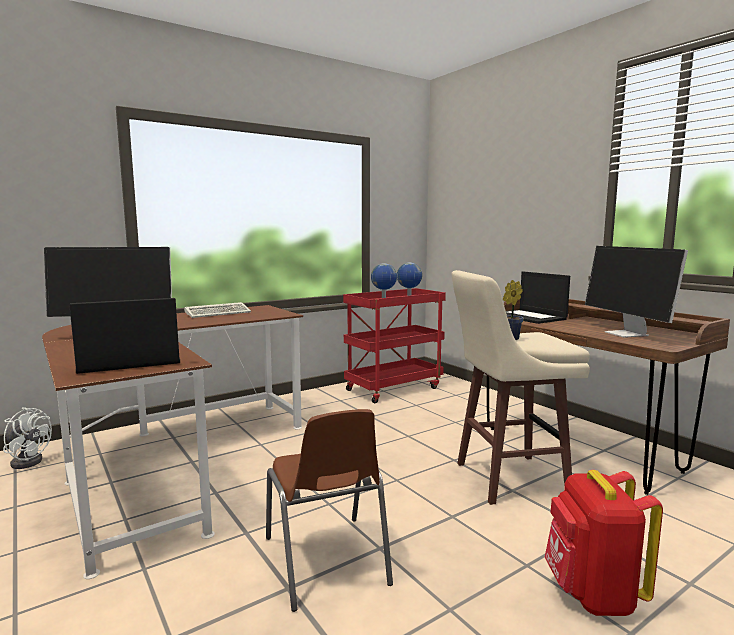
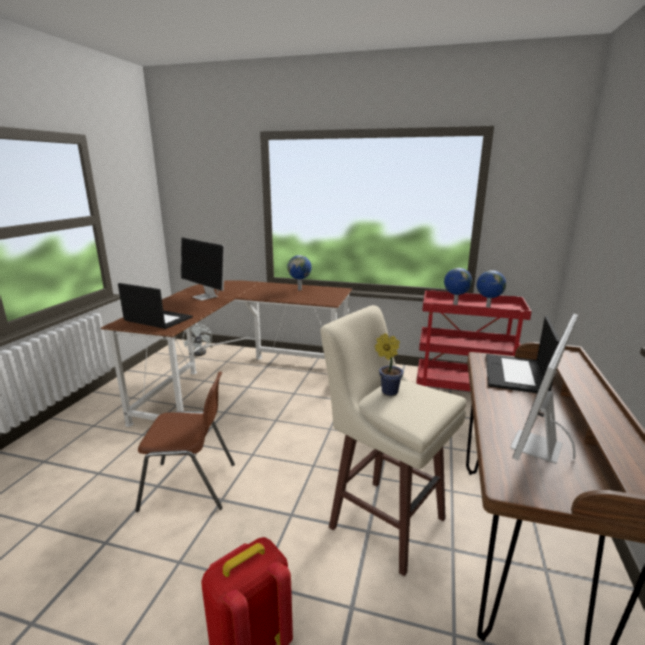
camera: 50 degrees right, 10 degrees up
keyboard [184,302,251,318] -> globe [287,255,312,290]
brown chair [266,409,393,612] -> brown chair turned 120 degrees counterclockwise [135,372,235,512]

